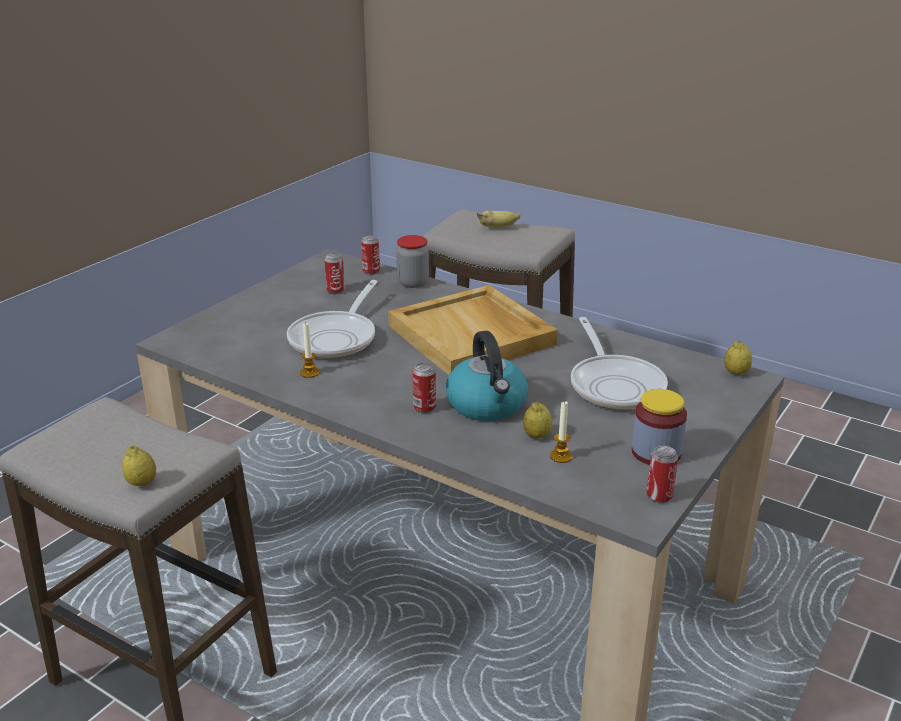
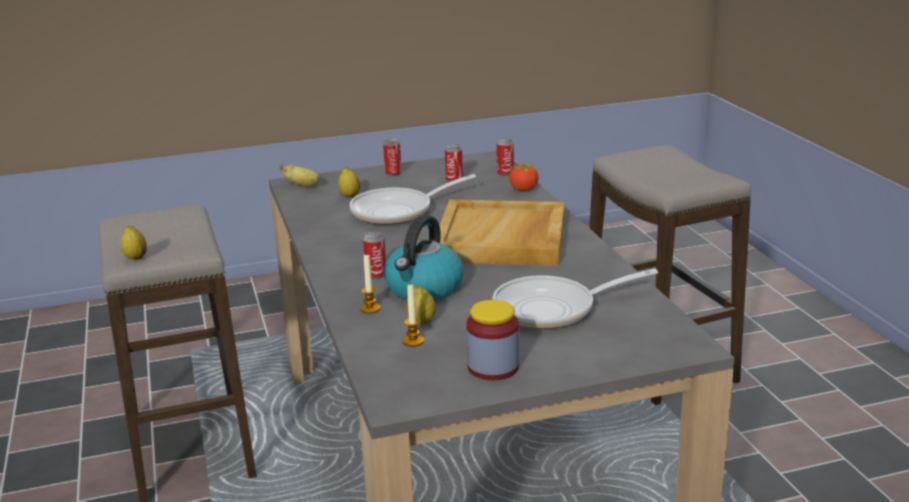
camera: 40 degrees right, 5 degrees down
candle [300,323,319,378] -> candle moved to [360,253,380,314]
jar [396,235,429,288] -> tomato [507,163,539,191]
banana [477,211,520,227] -> banana moved to [280,164,320,186]
frying pan [571,317,668,410] -> frying pan turned 45 degrees clockwise [493,269,658,329]
can [647,446,678,503] -> can moved to [383,138,402,176]
lemon [724,341,752,375] -> lemon moved to [338,167,360,197]

